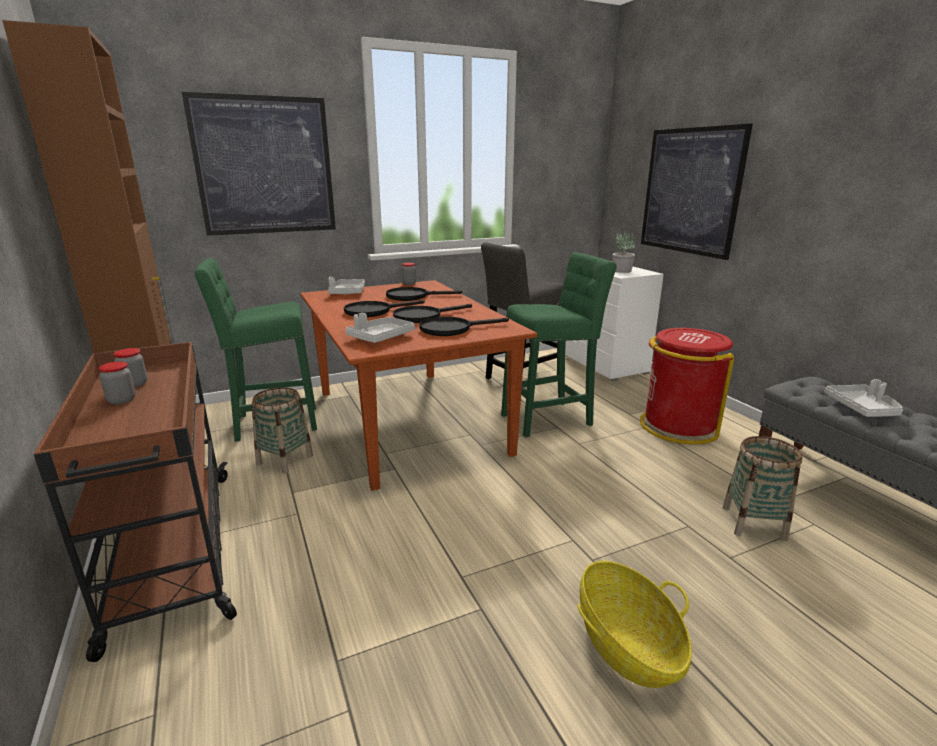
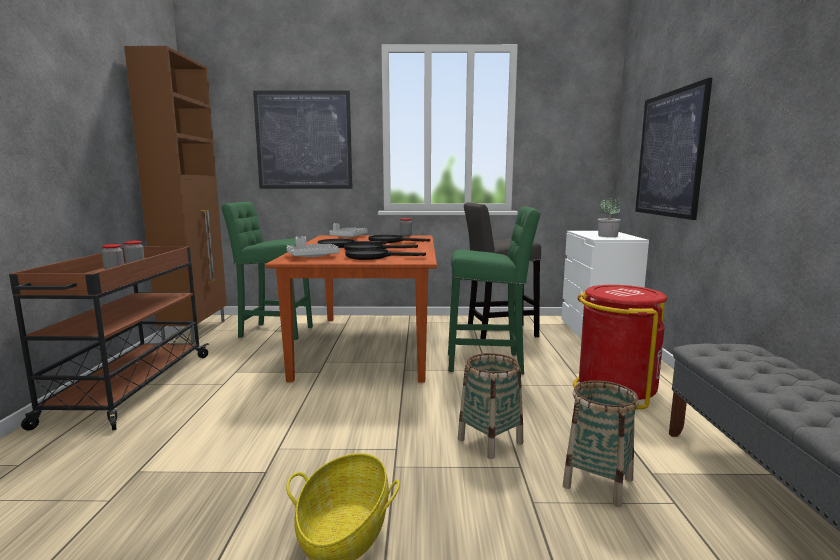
camera: 25 degrees right, 10 degrees down
basket [252,387,313,474] -> basket moved to [458,353,523,459]
grey tray [824,379,903,417] -> none

